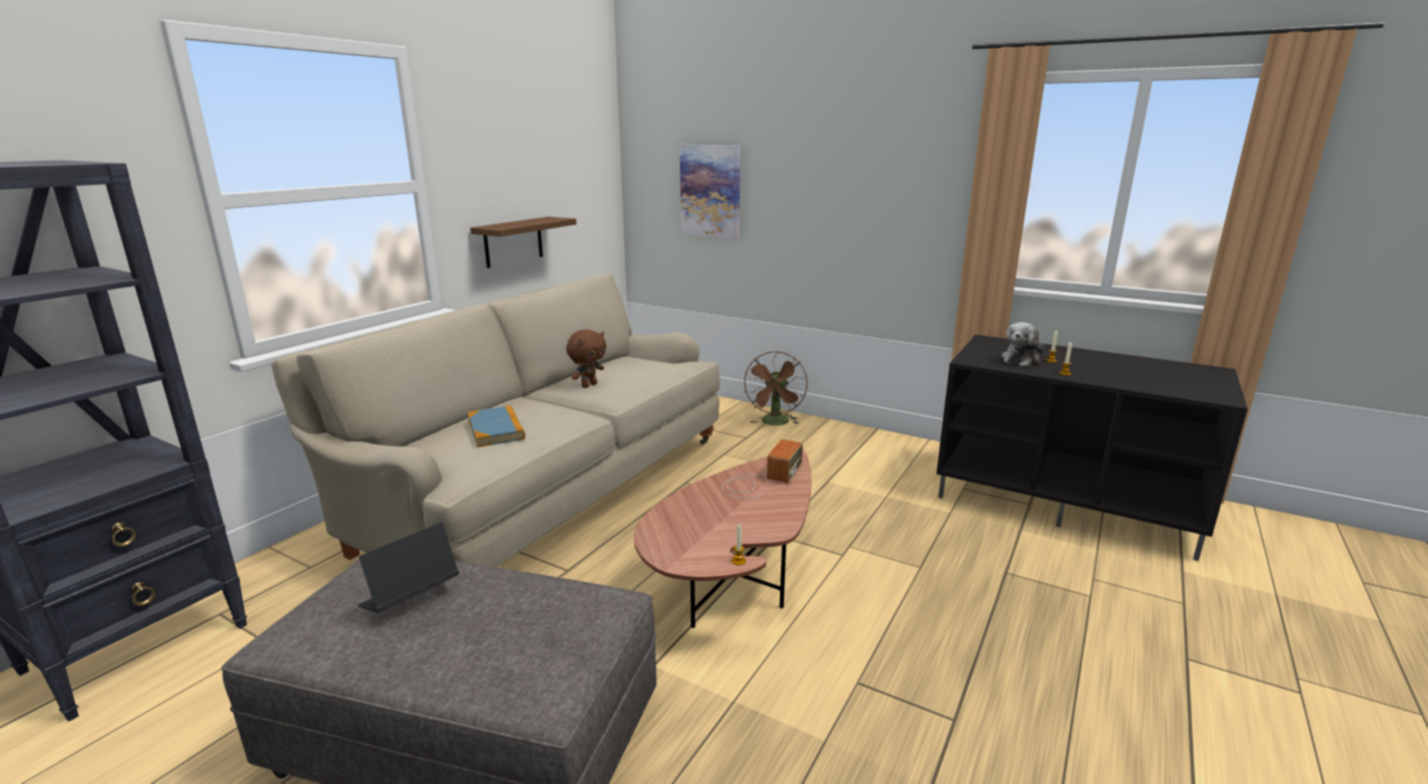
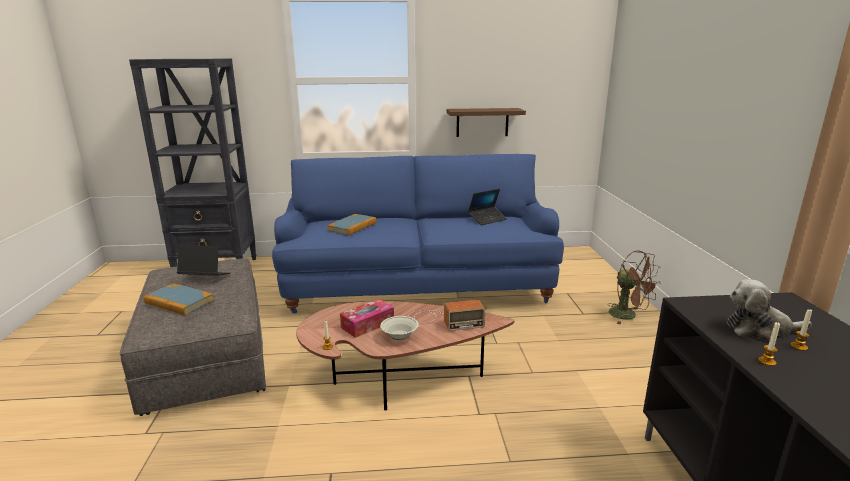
camera: 55 degrees right, 0 degrees up
beige sofa [271,274,720,567] -> blue sofa [272,154,564,314]
brown plush toy [566,329,607,388] -> none
picture [680,145,740,239] -> none
brown fan [744,351,807,425] -> brown fan turned 105 degrees counterclockwise [607,250,661,324]
none -> book [143,283,214,315]
none -> tissue box [340,299,394,338]
none -> white bowl [380,316,419,340]
none -> laptop [468,189,507,225]

